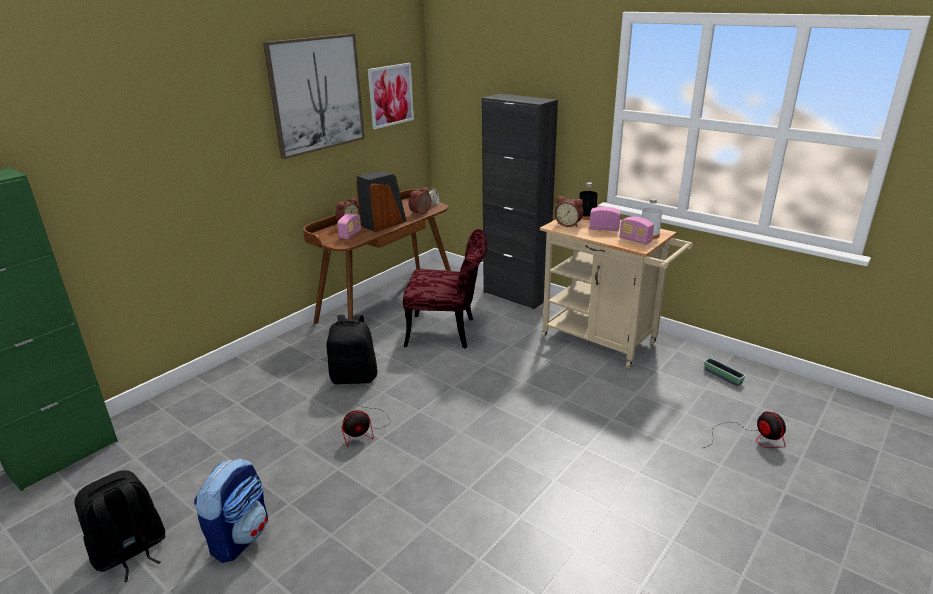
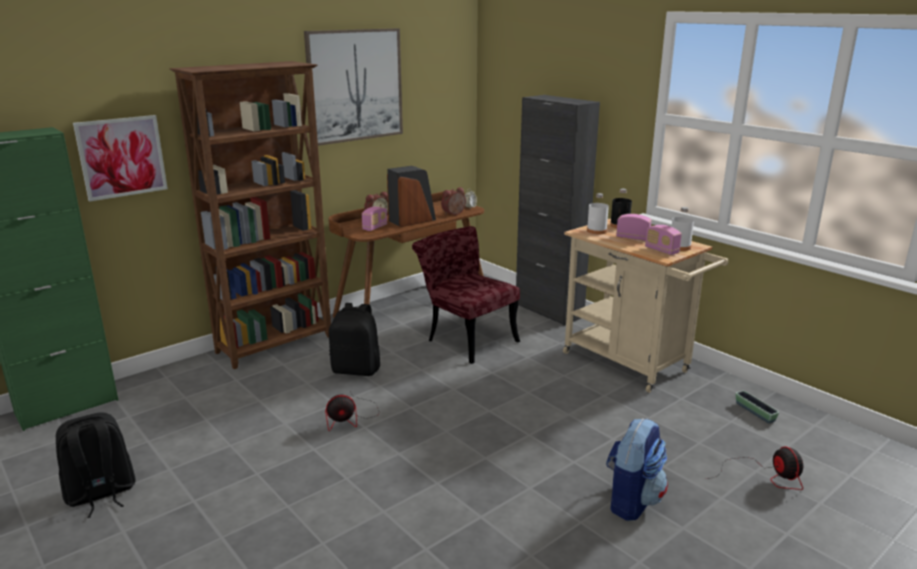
camera: 10 degrees right, 5 degrees down
backpack [194,458,268,563] -> backpack moved to [606,419,668,521]
picture [368,63,414,129] -> picture moved to [73,115,168,202]
red chair [403,229,487,348] -> red chair turned 150 degrees counterclockwise [412,226,520,364]
alarm clock [555,196,584,227] -> white bottle [587,193,609,234]
none -> brown bookcase [170,61,331,369]

